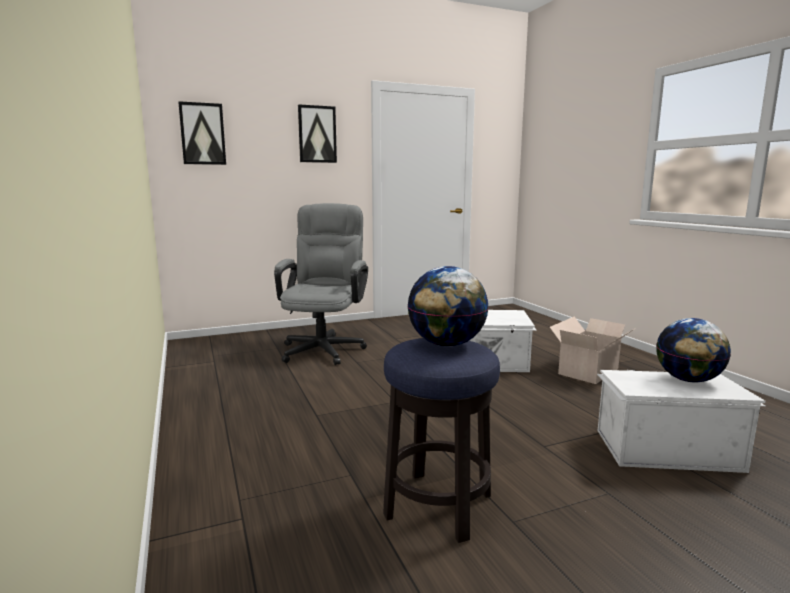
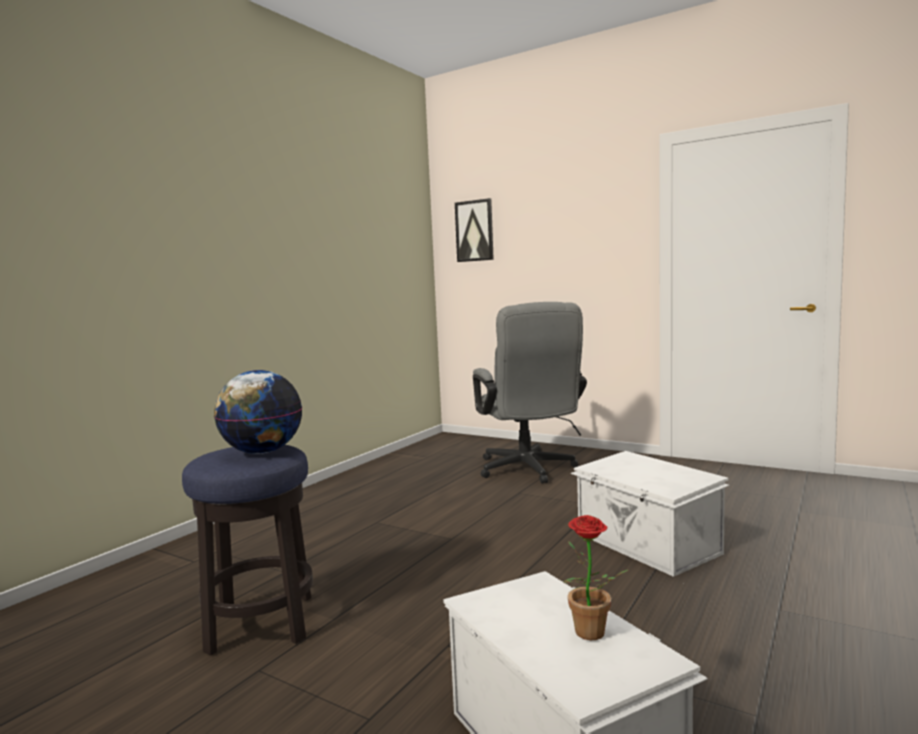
camera: 55 degrees right, 5 degrees down
grey office chair [274,203,368,365] -> grey office chair turned 105 degrees clockwise [473,302,587,484]
picture [298,104,337,163] -> none
cardboard box [550,317,636,384] -> none
globe [656,318,731,383] -> potted plant [563,515,628,640]

